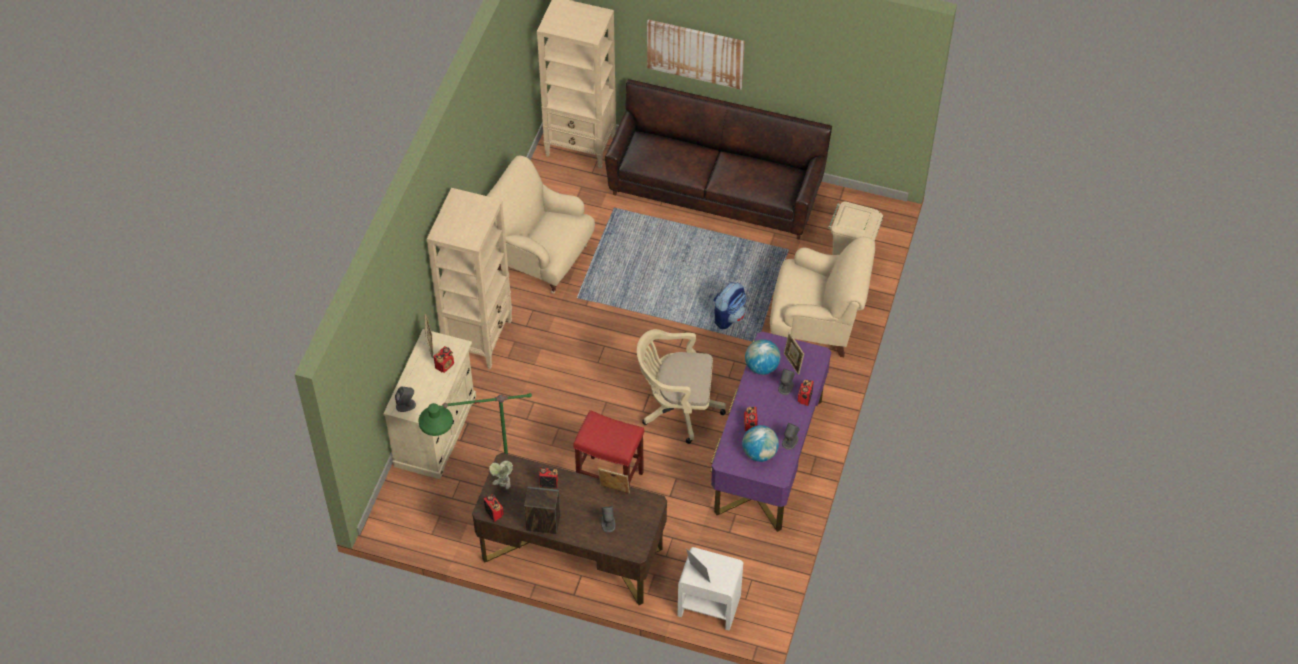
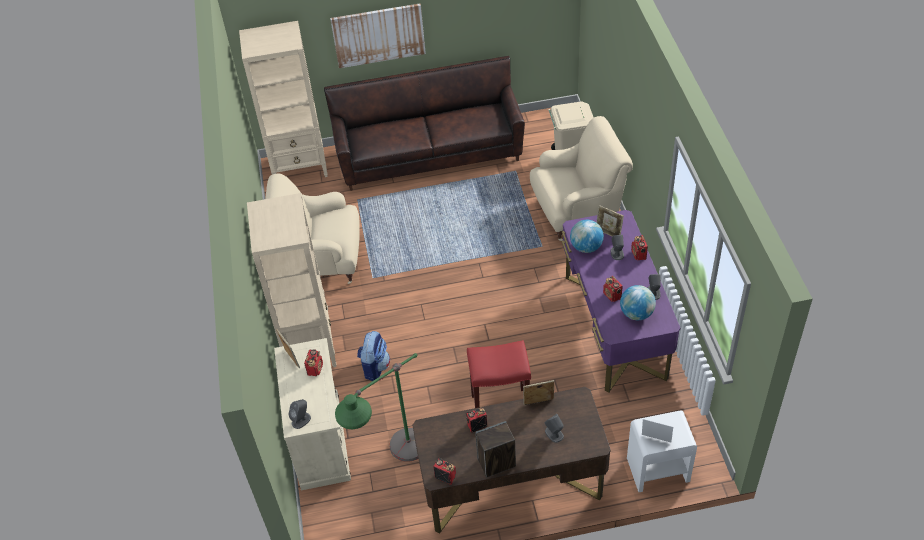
camera: 25 degrees left, 5 degrees down
potted plant [489,460,513,489] -> none
beige office chair [637,329,726,444] -> none
backpack [714,282,746,329] -> backpack moved to [357,331,390,381]

